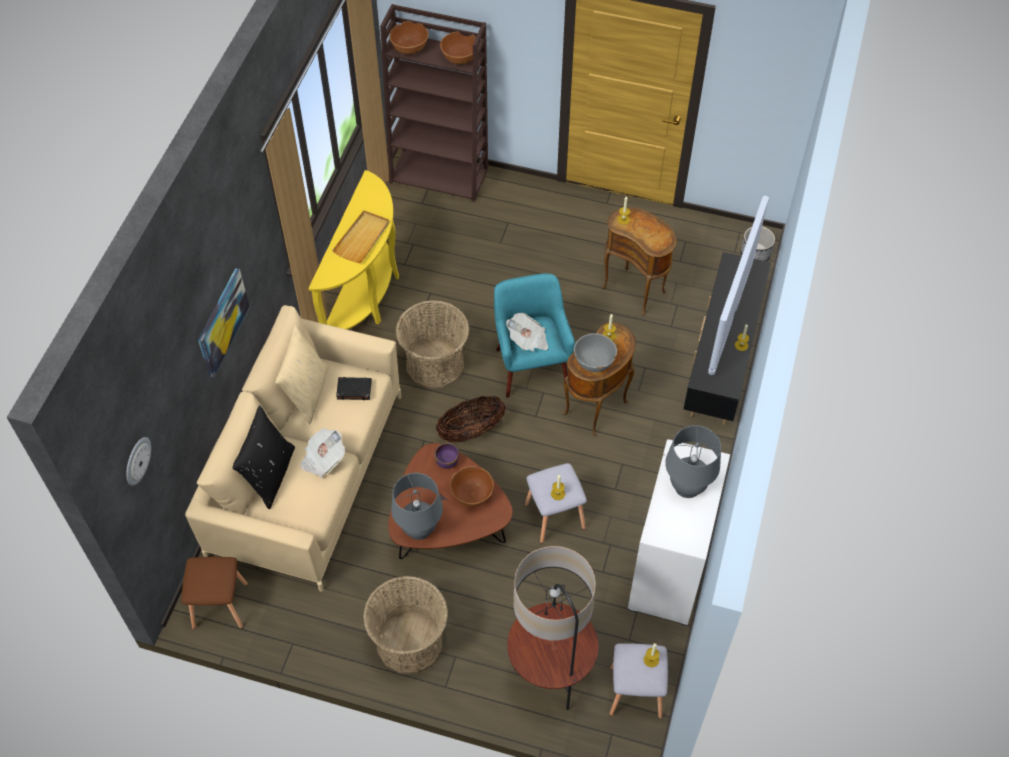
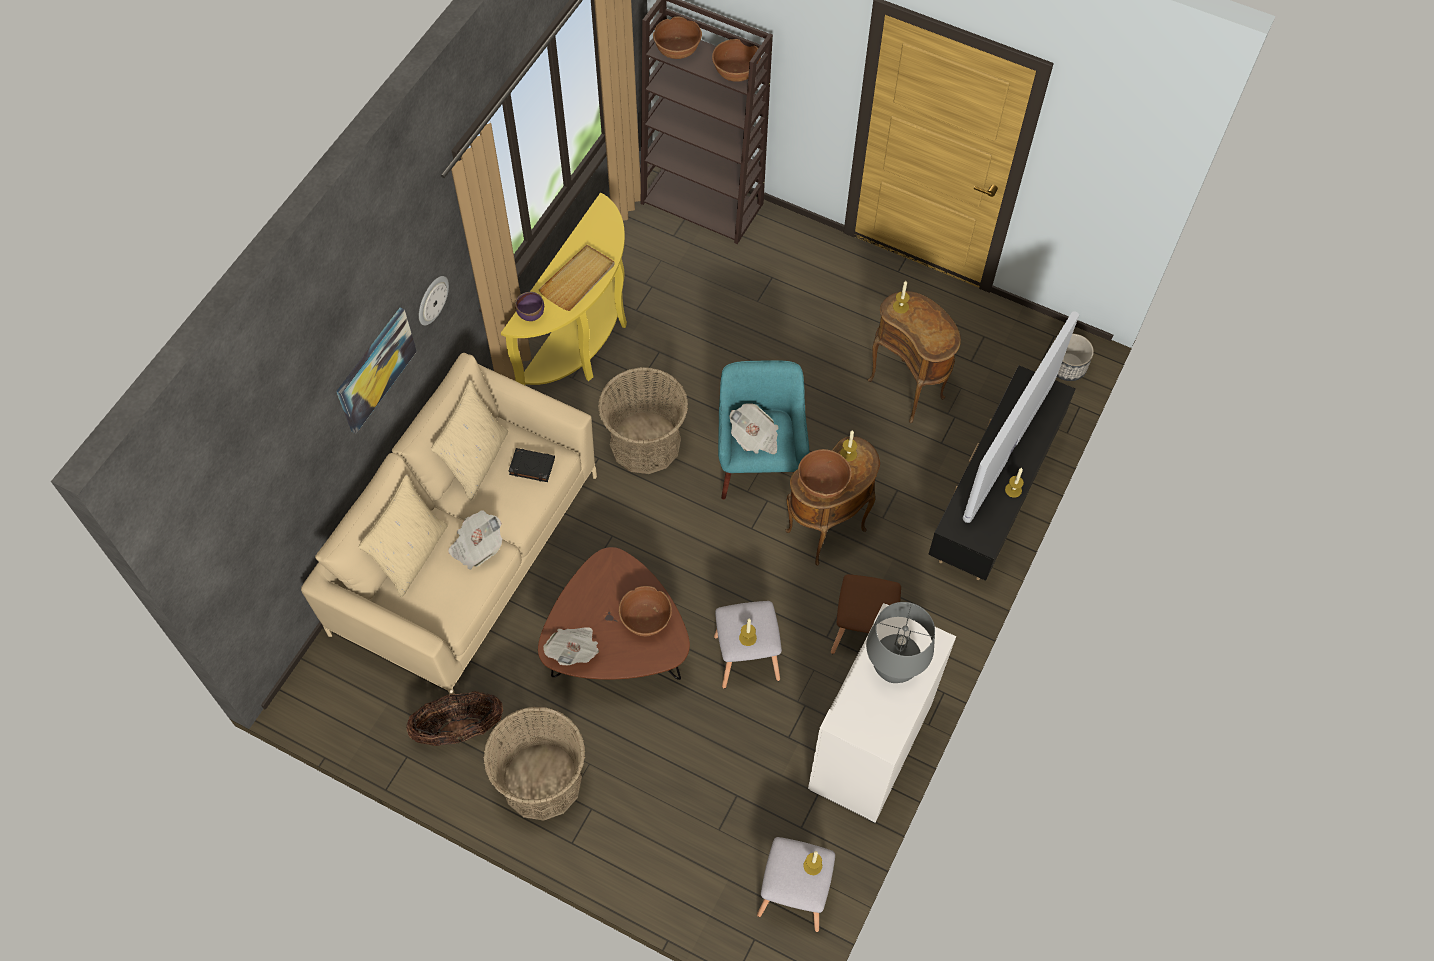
camera: 10 degrees right, 5 degrees up
wall clock [126,437,151,486] -> wall clock moved to [419,276,449,325]
brown stool [181,557,248,629] -> brown stool moved to [831,574,901,654]
black pillow [233,405,295,509] -> beige pillow [359,474,447,597]
grey table lamp [391,473,443,540] -> newspaper [543,627,599,665]
purple bowl [434,443,459,469] -> purple bowl moved to [515,292,544,321]
basket [436,396,506,442] -> basket moved to [406,691,503,746]
floor lamp [507,546,598,710] -> none
grey bowl [574,333,617,372] -> brown bowl [798,449,851,499]

